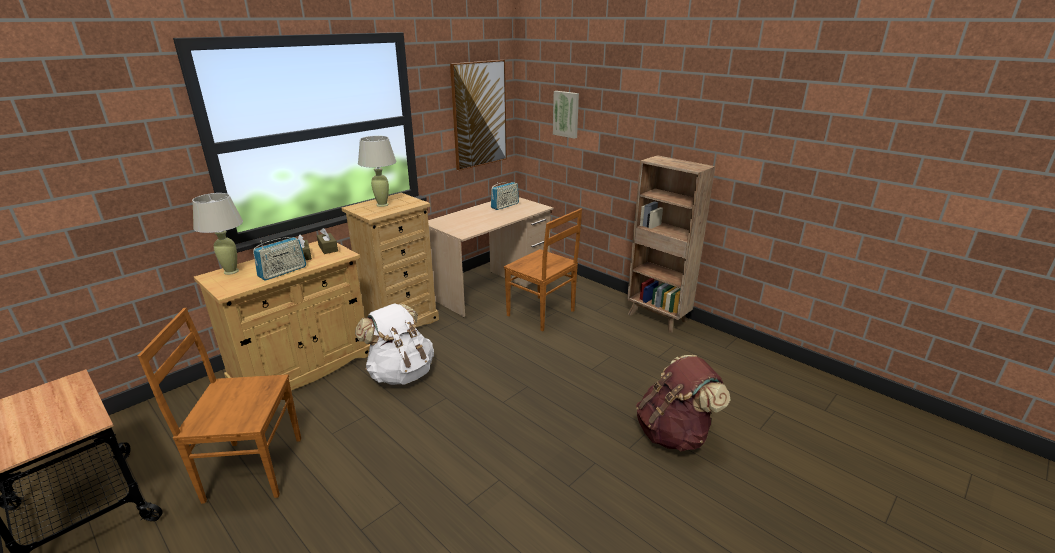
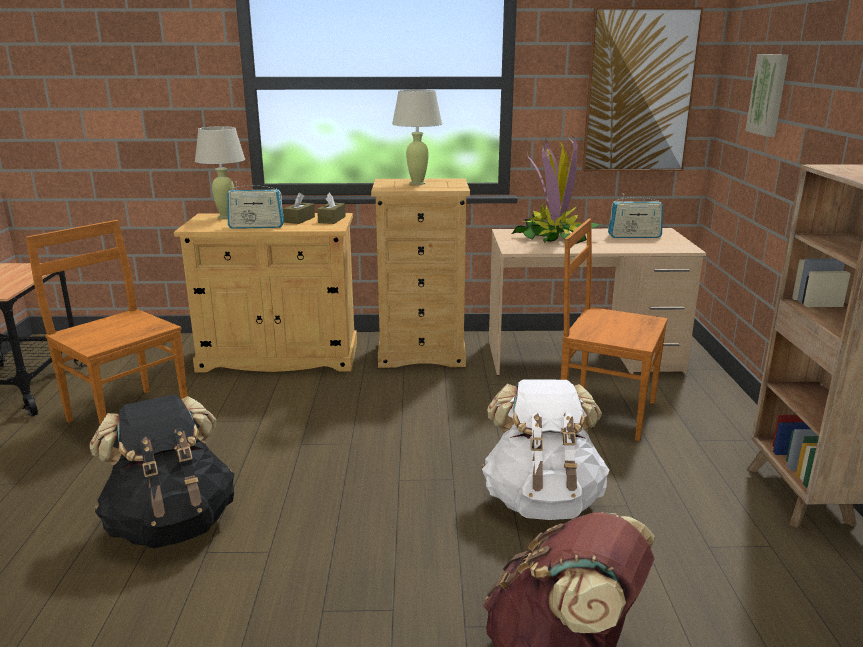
camera: 45 degrees right, 5 degrees down
white backpack [355,303,434,385] -> white backpack moved to [482,379,609,520]
brown chair [504,208,582,332] -> brown chair turned 120 degrees clockwise [561,219,668,441]
none -> black backpack [90,395,235,548]
none -> potted plant [512,133,601,244]

